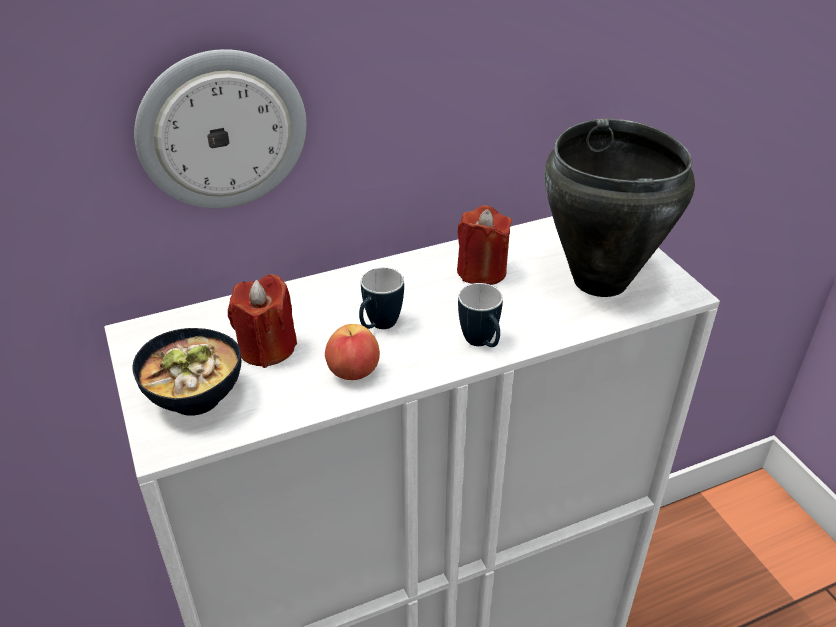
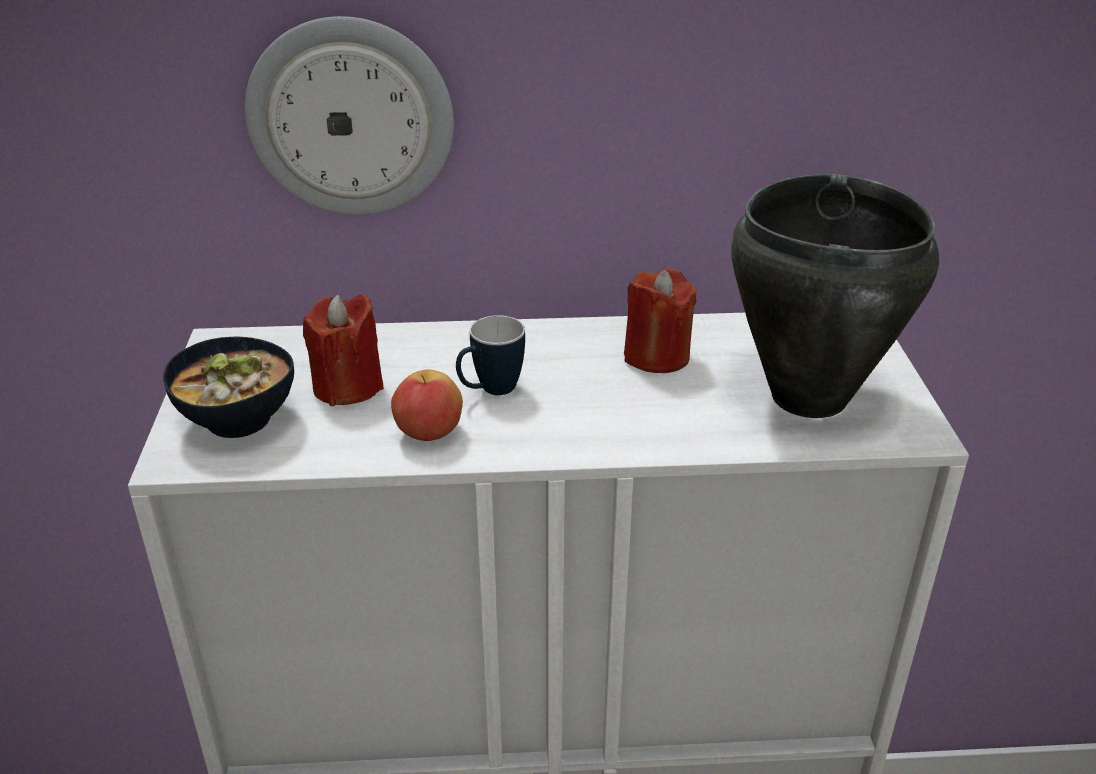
camera: 20 degrees right, 5 degrees down
mug [458,283,503,347] -> none

